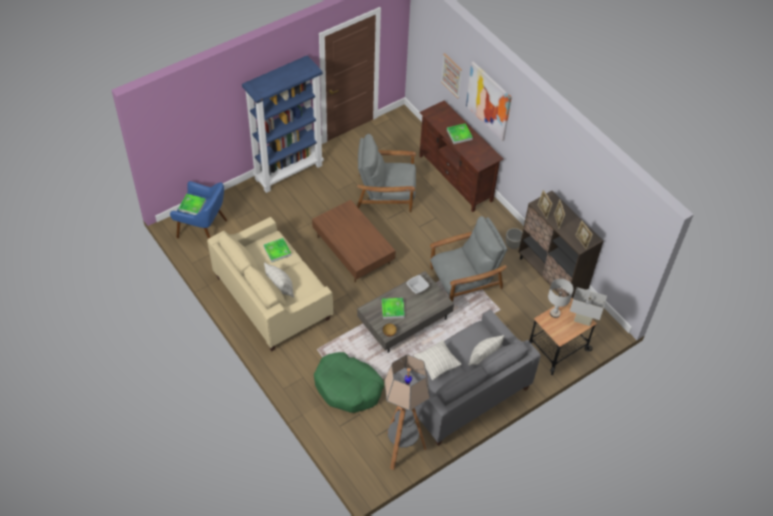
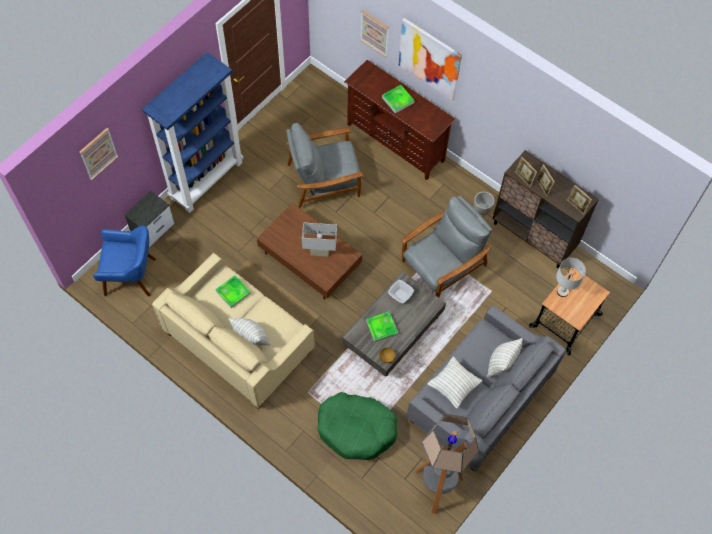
camera: 15 degrees left, 10 degrees up
tray [178,194,206,215] -> none
white table lamp [570,287,607,326] -> white table lamp moved to [302,222,337,257]
none -> picture [79,128,118,180]
none -> nightstand [124,191,174,247]

